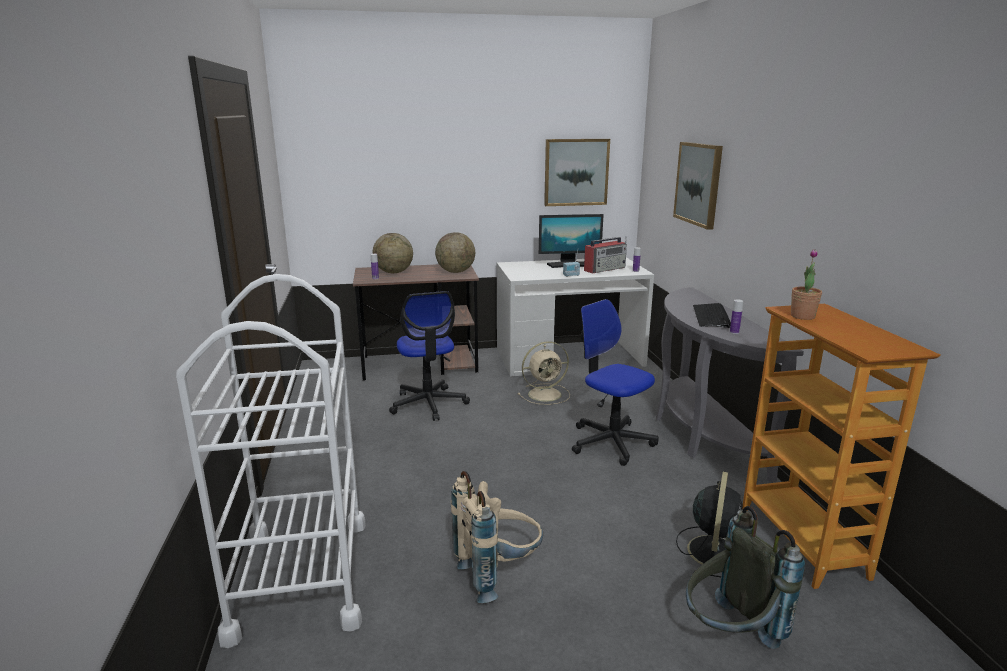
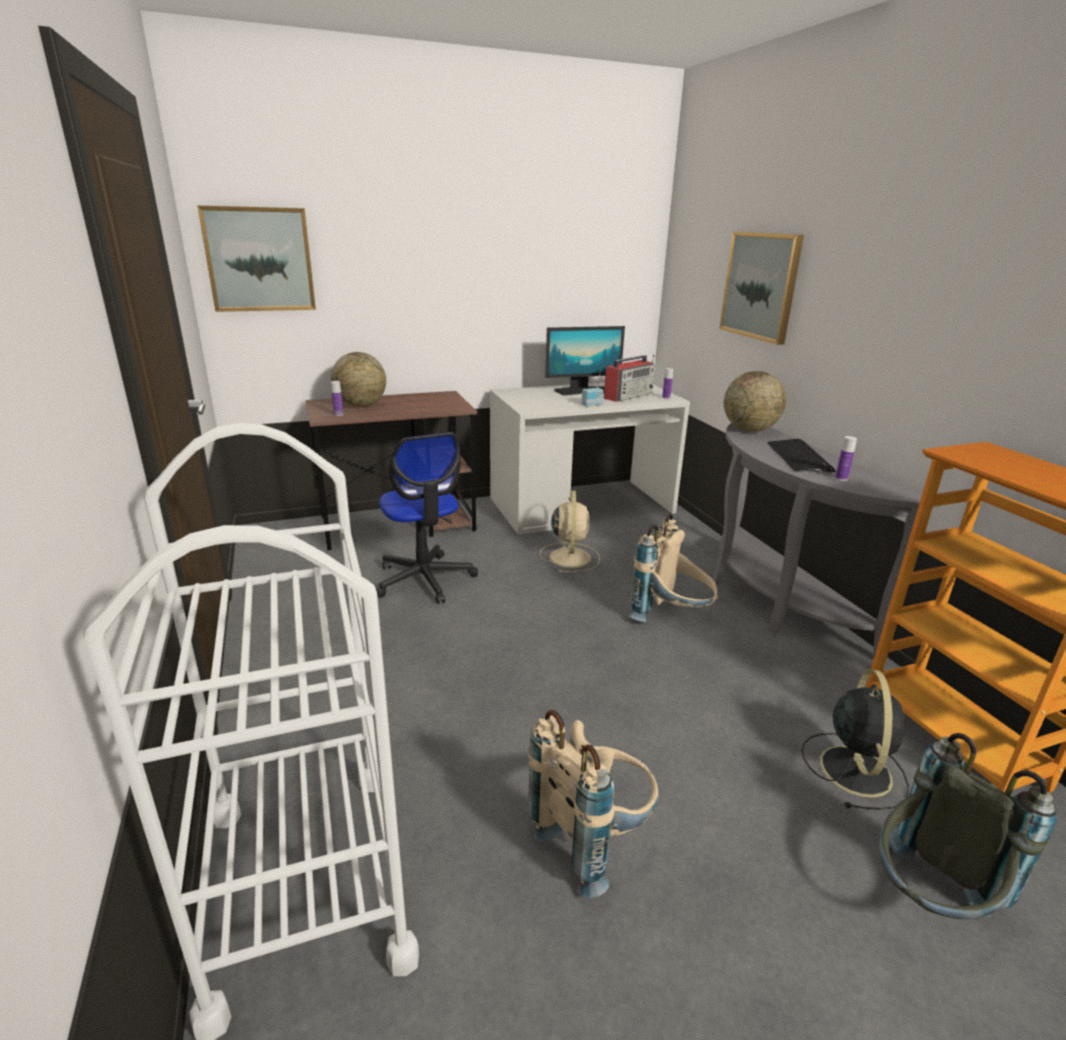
camera: 10 degrees left, 5 degrees up
globe [435,232,475,273] -> globe moved to [724,371,786,432]
beige fan [518,341,570,405] -> beige fan turned 60 degrees counterclockwise [540,490,600,573]
picture [544,139,610,206] -> picture moved to [197,206,316,312]
office chair [572,299,658,466] -> beige backpack [628,513,719,622]
potted plant [791,249,822,320] -> none

